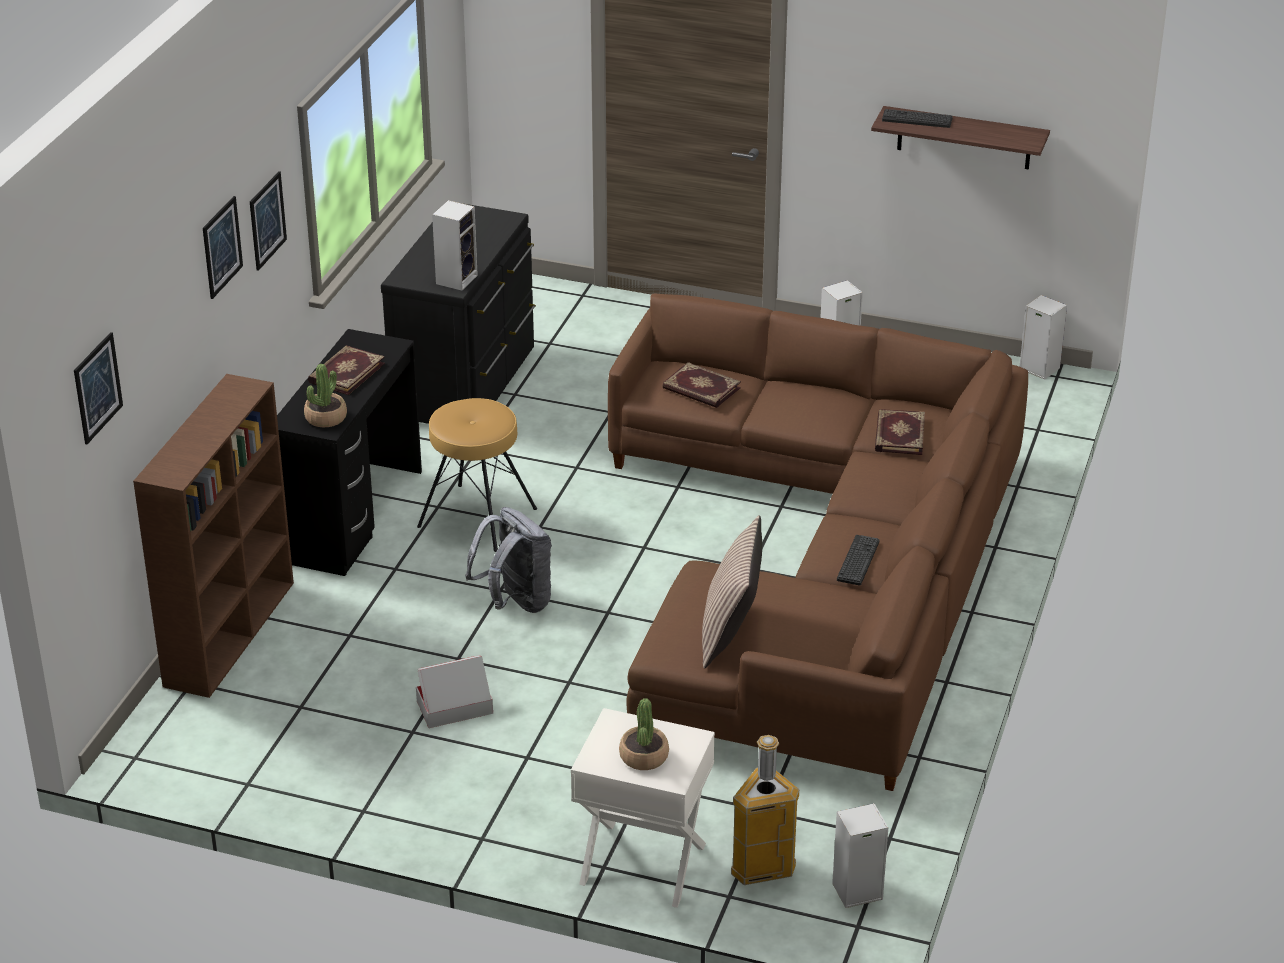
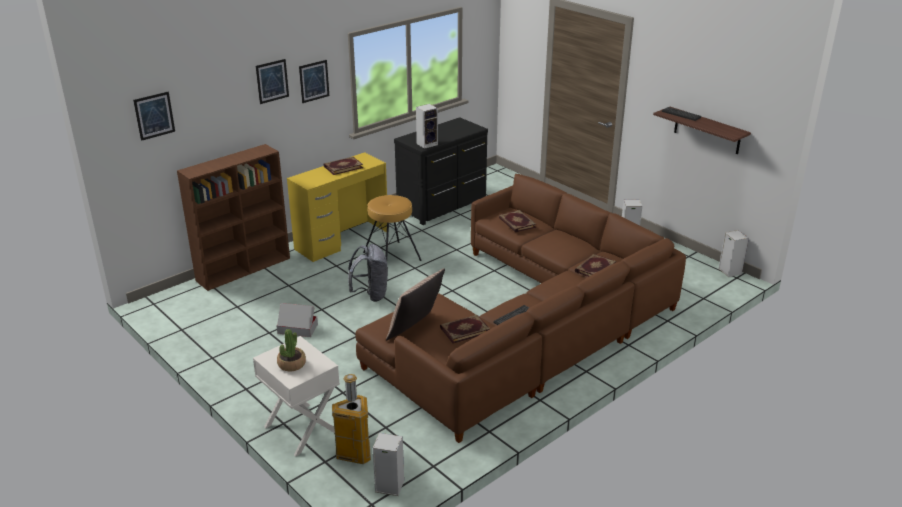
camera: 30 degrees right, 5 degrees down
black desk [277,329,422,576] -> yellow desk [287,152,387,262]
potted plant [304,364,347,427] -> none
none -> book [440,315,490,344]

